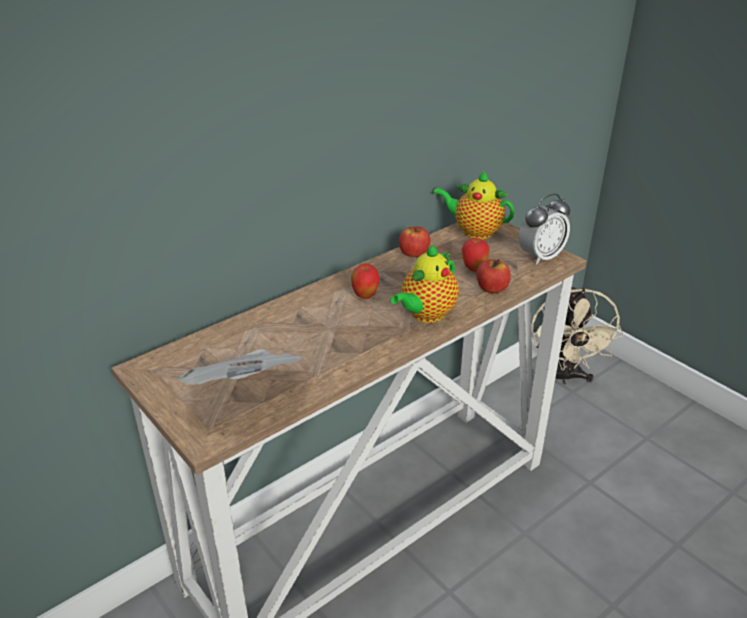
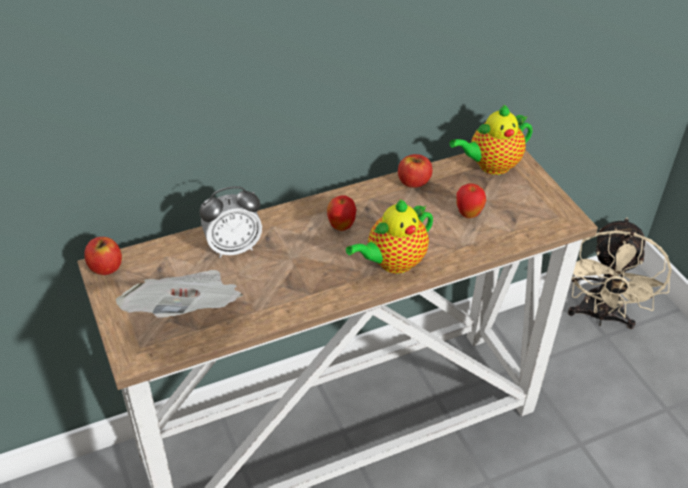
camera: 15 degrees right, 10 degrees up
teapot [433,170,515,240] -> teapot turned 60 degrees counterclockwise [449,104,533,175]
apple [476,259,511,293] -> apple moved to [84,237,122,275]
alarm clock [519,194,570,265] -> alarm clock moved to [199,186,262,258]

